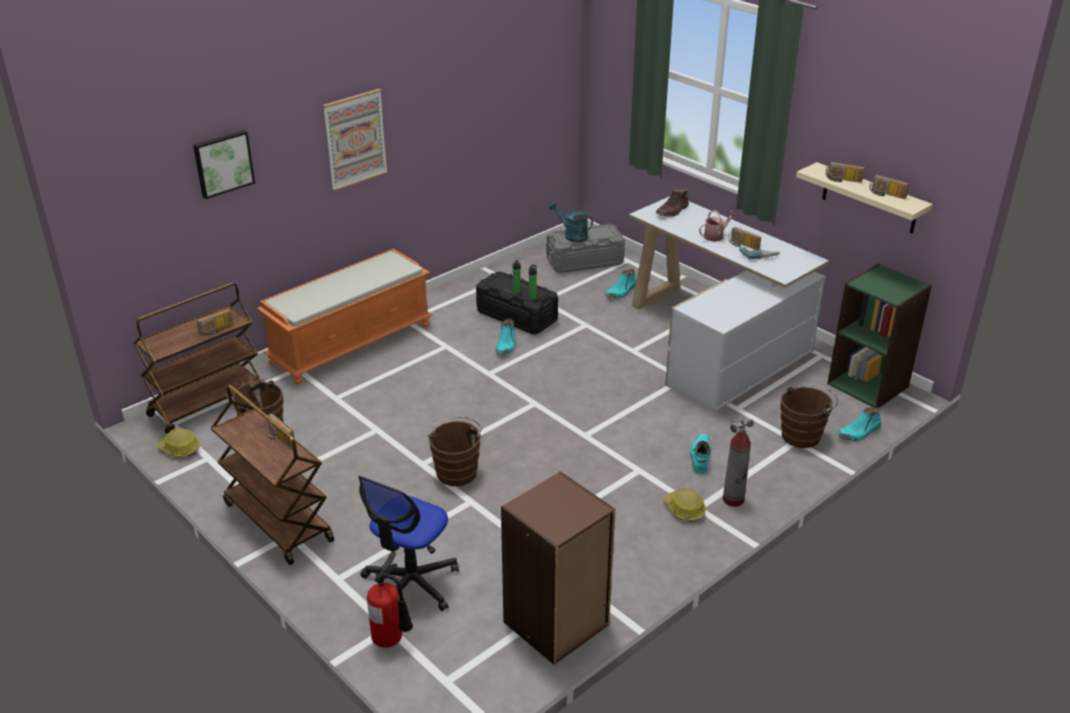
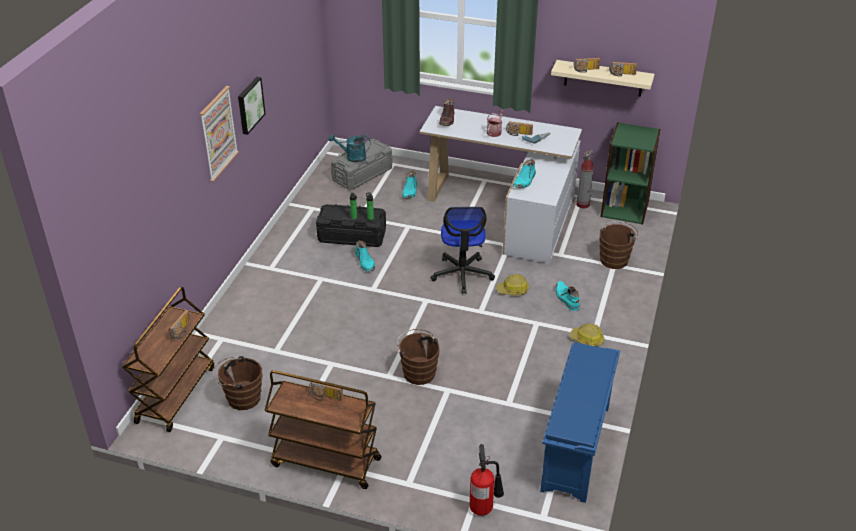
camera: 30 degrees left, 5 degrees up
hard hat [156,428,200,457] -> hard hat moved to [496,274,529,295]
picture [193,130,255,199] -> picture moved to [238,77,265,135]
orange bench [257,249,432,384] -> none
office chair [358,476,459,611] -> office chair moved to [430,207,495,294]
brown bookcase [501,471,615,665] -> blue shoe rack [540,342,620,503]
fire extinguisher [723,418,754,507] -> fire extinguisher moved to [576,150,594,208]
turquoise boot [837,407,881,441] -> turquoise boot moved to [513,159,536,188]

